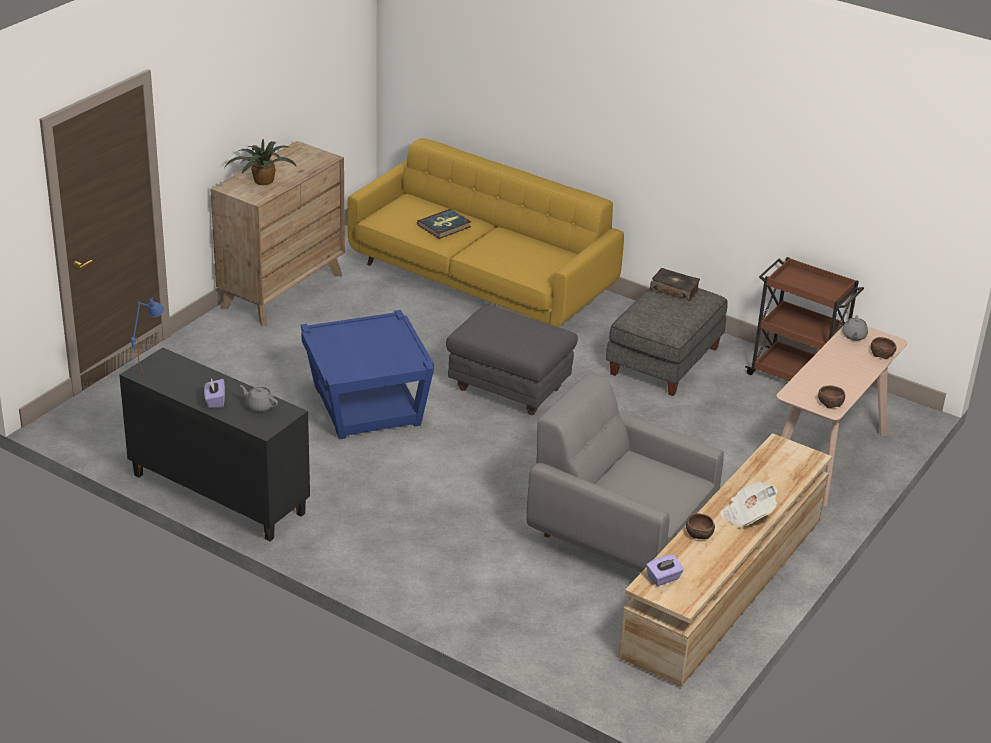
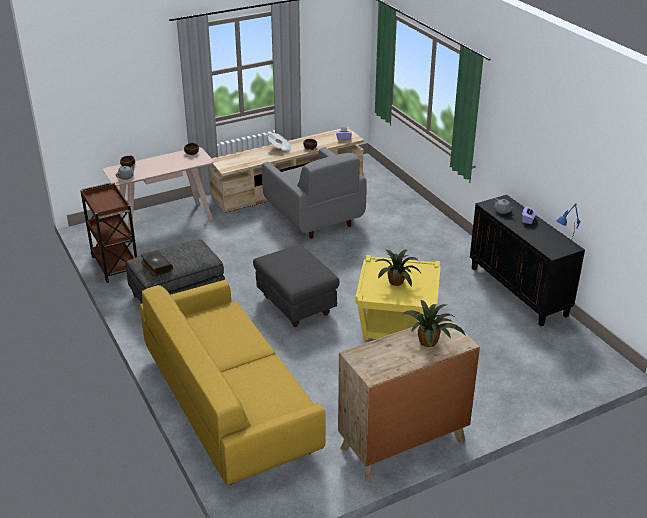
camera: 150 degrees left, 0 degrees up
blue side table [301,310,434,439] -> yellow side table [355,255,441,340]
book [417,209,471,239] -> none
none -> potted plant [375,249,421,287]

